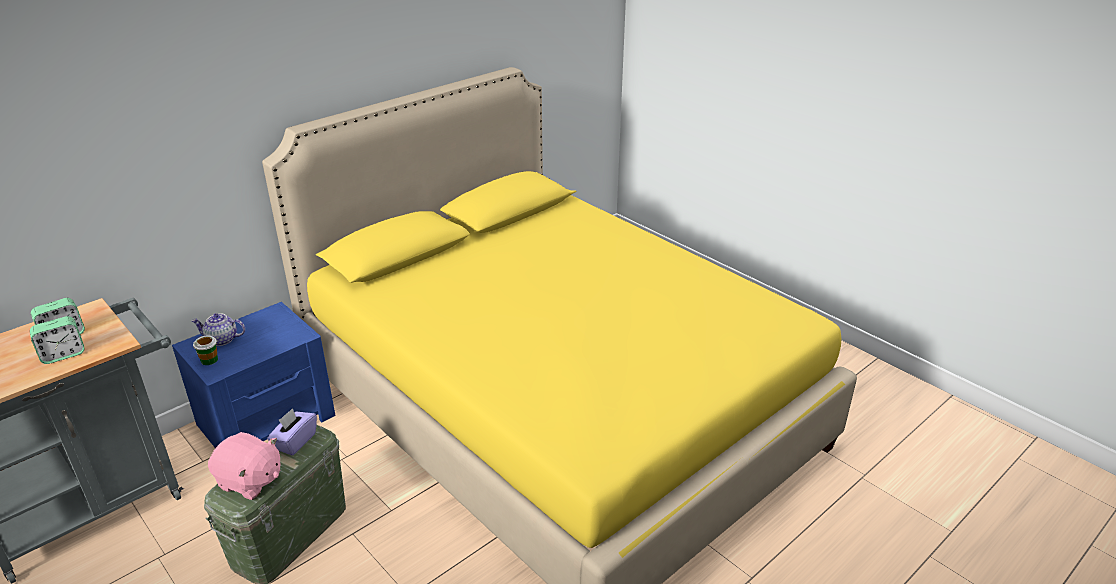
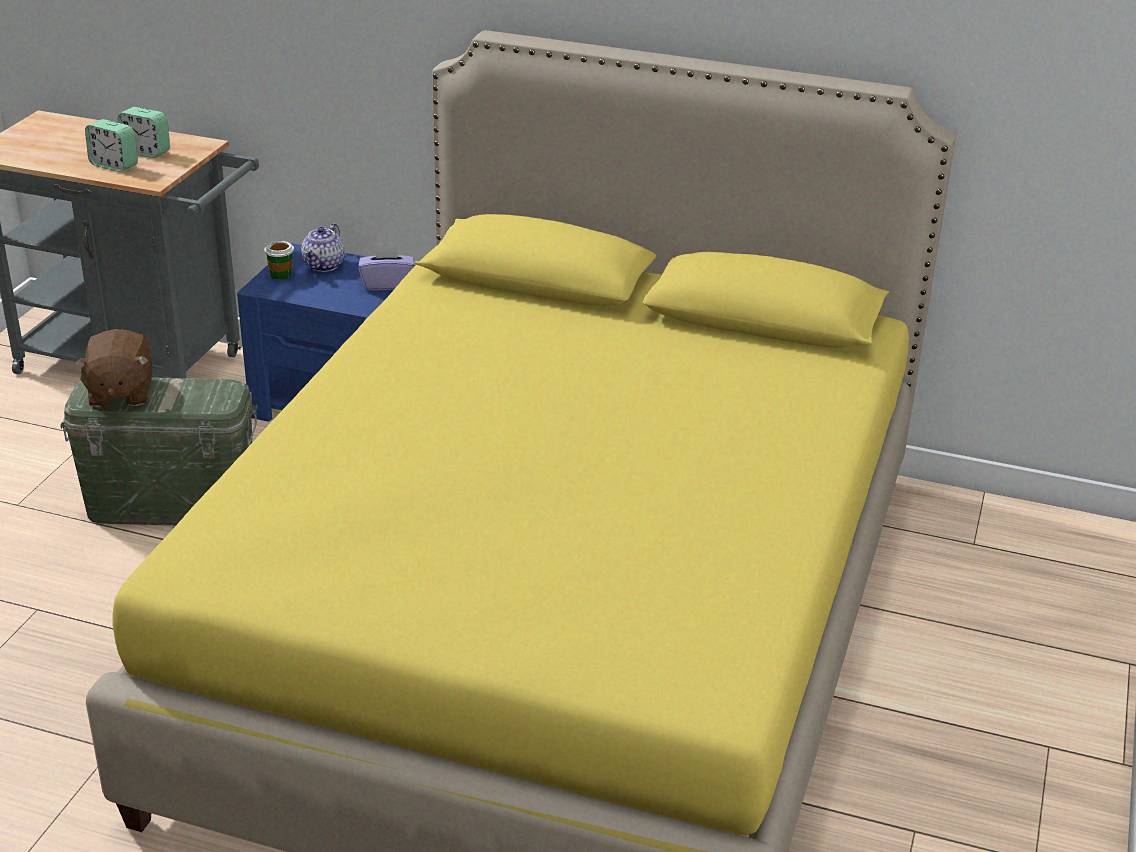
camera: 60 degrees right, 0 degrees up
teapot [191,313,245,346] -> teapot turned 135 degrees counterclockwise [301,223,345,272]
pink plush toy [208,432,280,500] -> brown plush toy [74,329,152,408]
purple tissue box [267,408,317,455] -> purple tissue box moved to [358,243,414,290]

